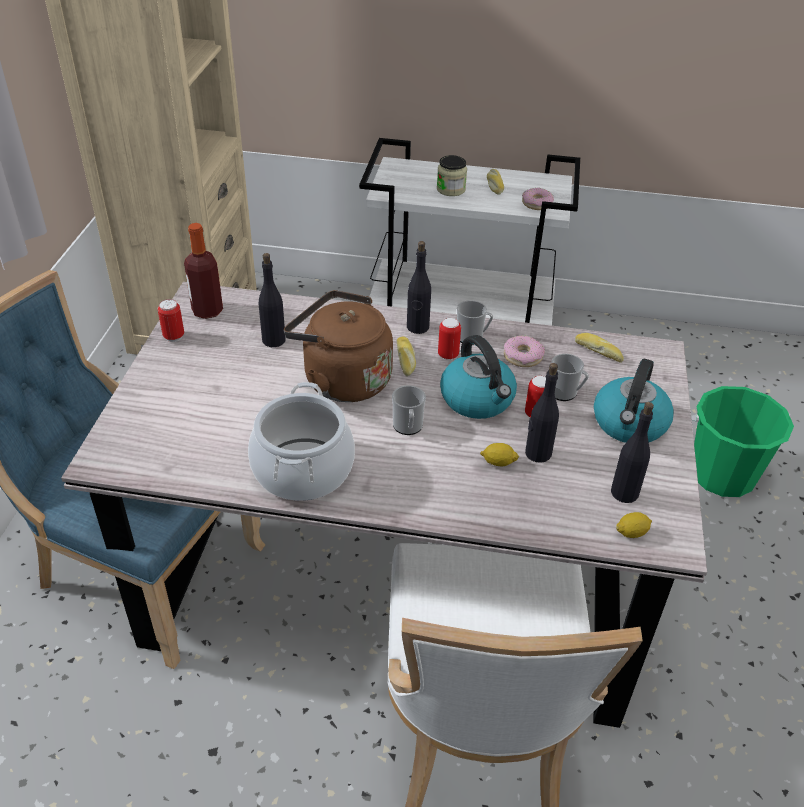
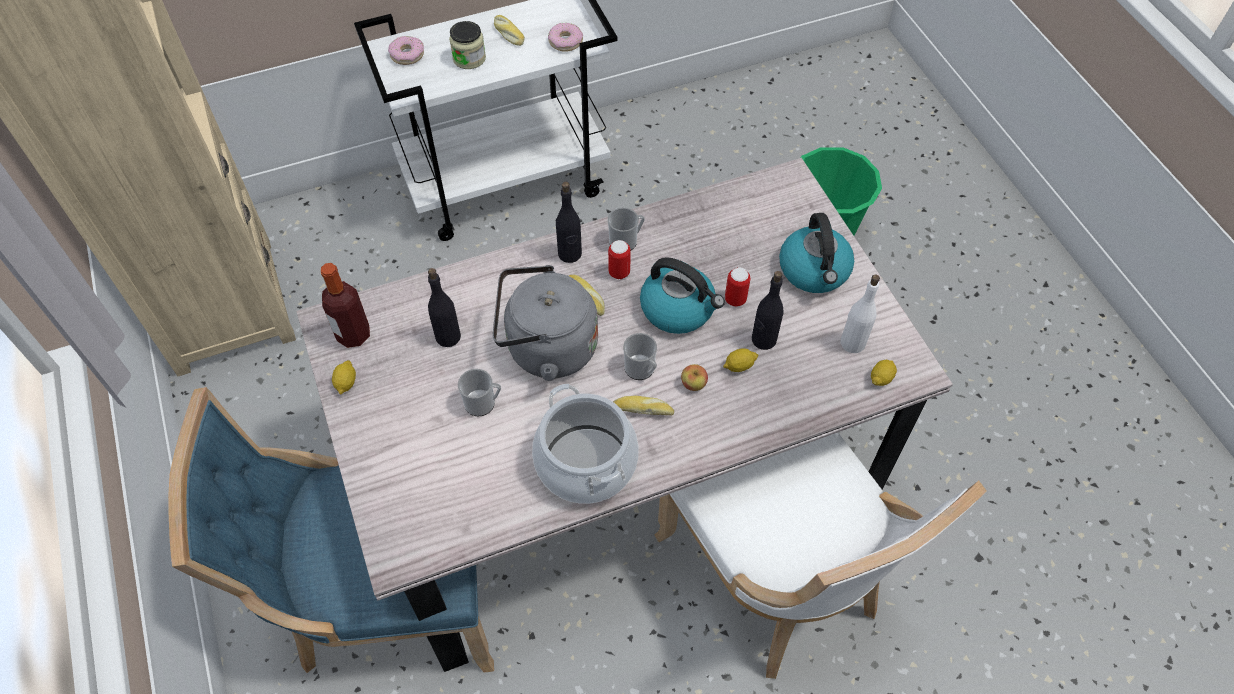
camera: 30 degrees left, 15 degrees up
can [158,299,184,342] -> lemon [332,360,356,394]
brown kettle [284,290,393,402] -> grey kettle [493,265,598,381]
donut [504,336,545,367] -> donut moved to [388,36,424,65]
mug [552,354,589,401] -> mug moved to [458,369,501,416]
bread [575,333,624,363] -> bread moved to [613,396,674,415]
black bottle [611,402,654,503] -> white bottle [841,274,880,353]
none -> apple [681,364,708,391]

